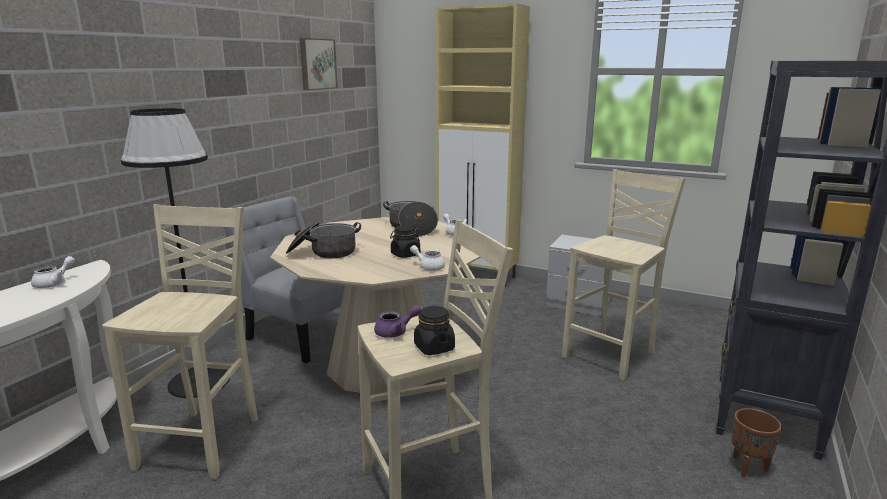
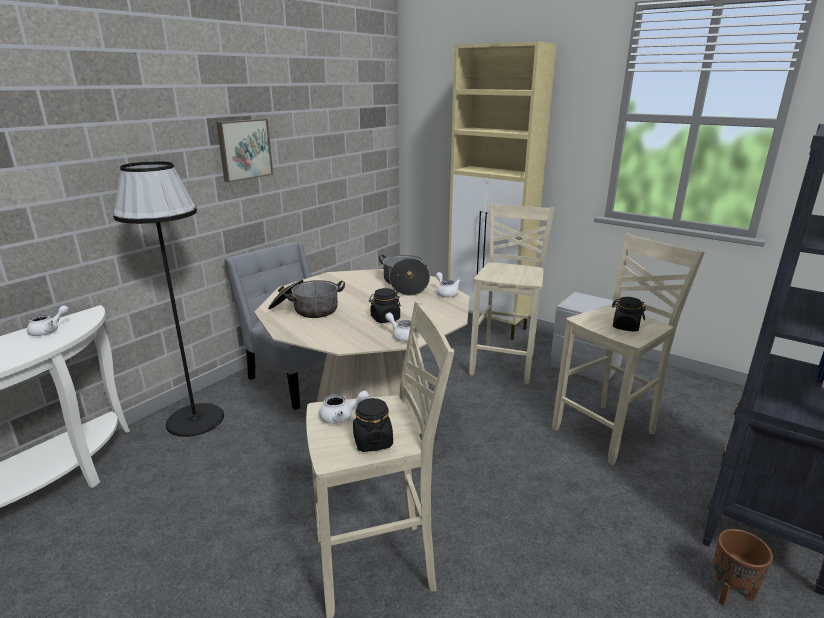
camera: 10 degrees right, 5 degrees up
beige stool [102,204,258,479] -> beige stool moved to [469,203,555,385]
picture [299,38,338,90] -> picture moved to [216,119,273,182]
purple teapot [374,305,421,338] -> white teapot [319,391,369,424]
none -> black jar [612,297,646,332]

